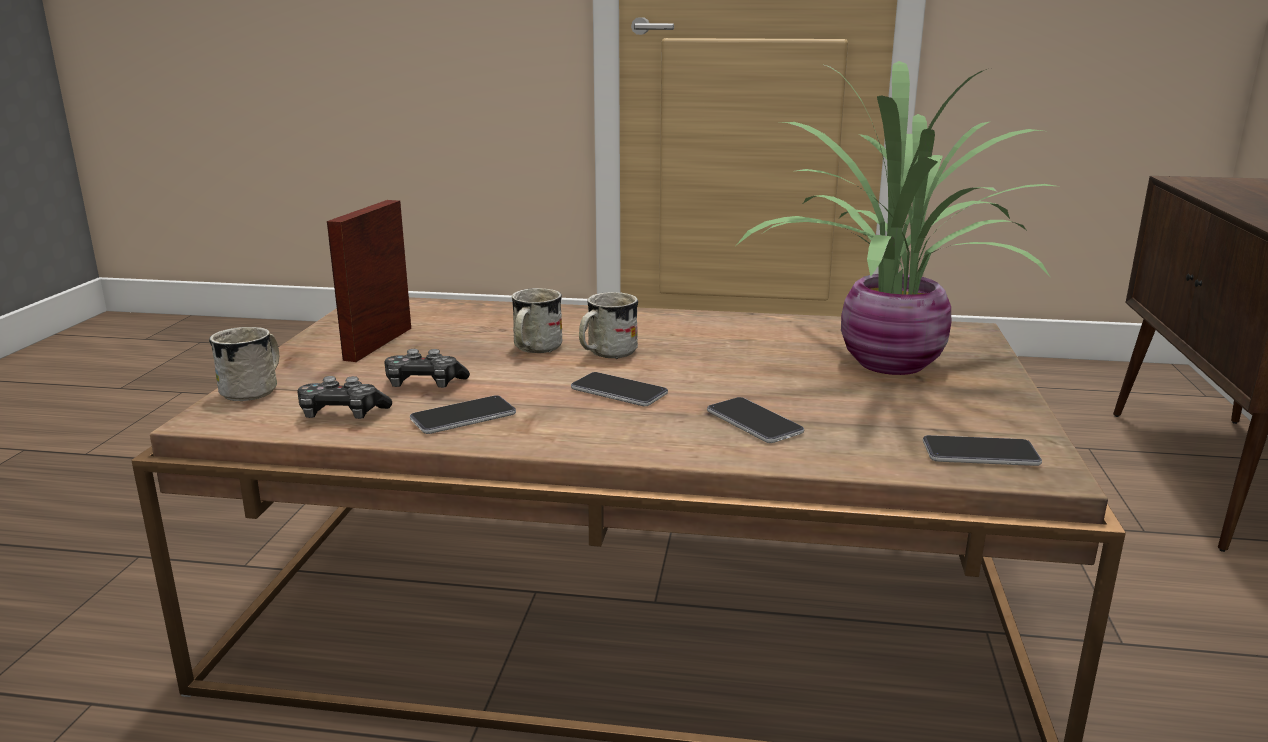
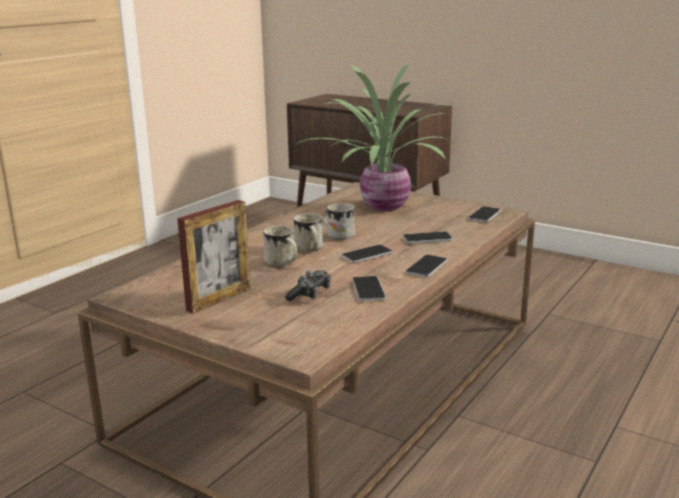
camera: 65 degrees left, 0 degrees up
white mug [209,327,280,401] -> white mug moved to [323,203,355,240]
game controller [297,376,392,419] -> none
picture frame [327,200,411,362] -> picture frame turned 90 degrees counterclockwise [177,200,250,314]
none -> phone [406,255,448,277]

